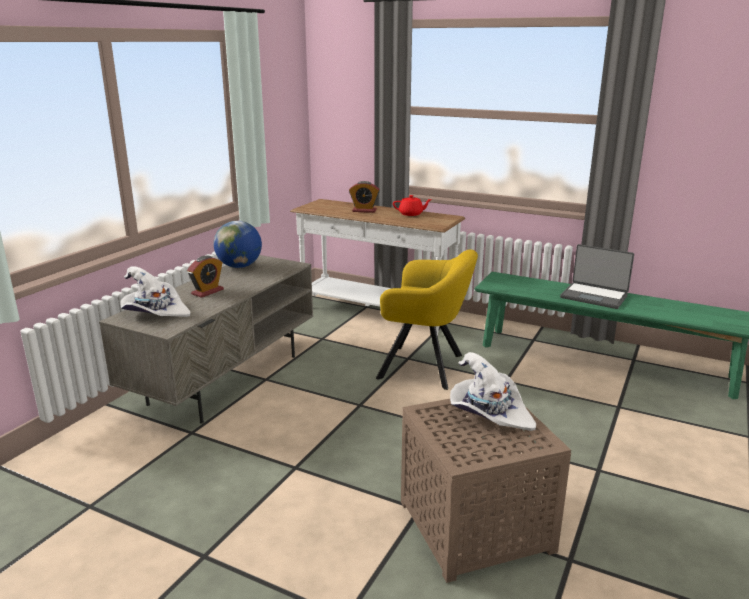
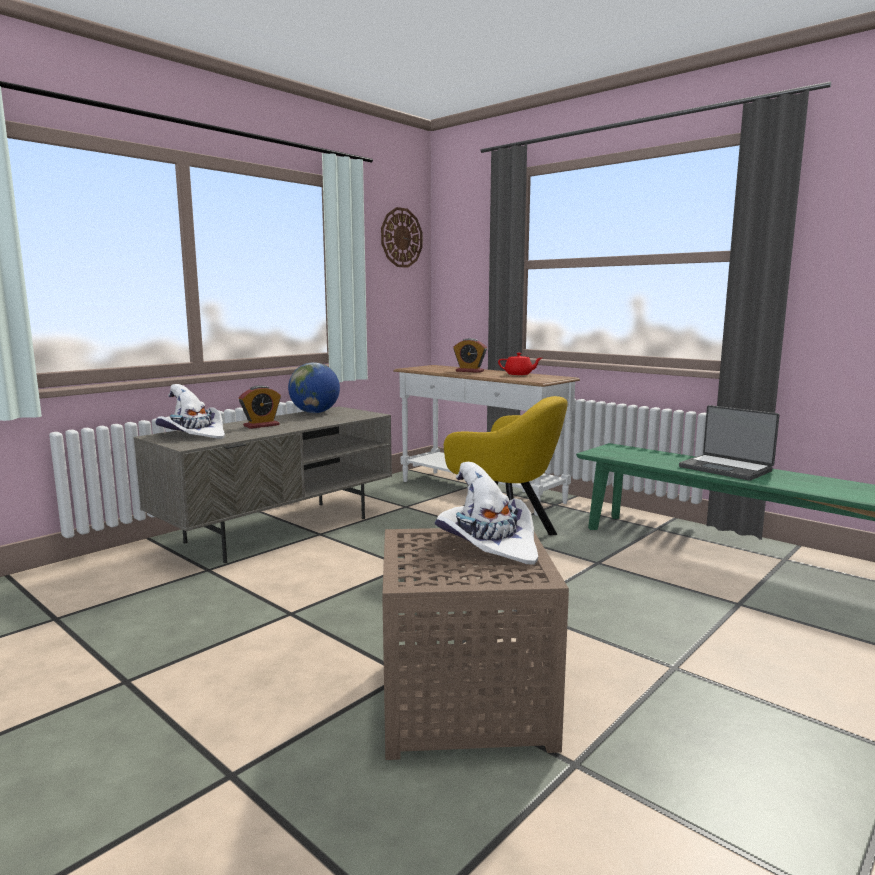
camera: 15 degrees right, 10 degrees down
none -> wall clock [381,207,422,268]

